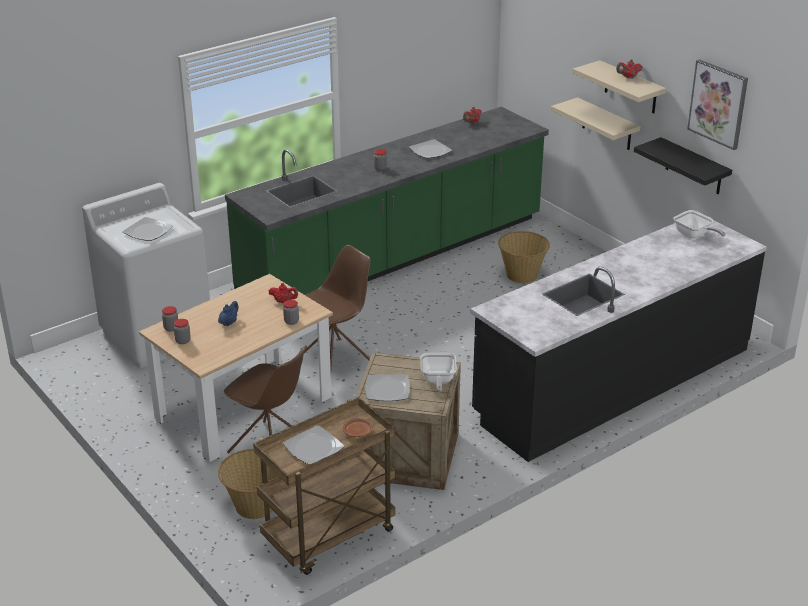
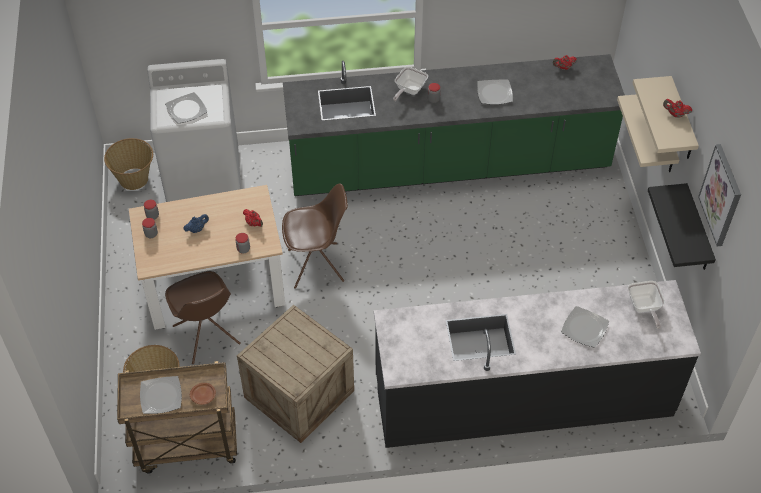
camera: 30 degrees right, 20 degrees up
plate [365,374,410,401] -> plate moved to [561,306,609,347]
frying pan [420,353,457,391] -> frying pan moved to [393,66,428,101]
basket [498,231,550,283] -> basket moved to [104,138,153,190]

